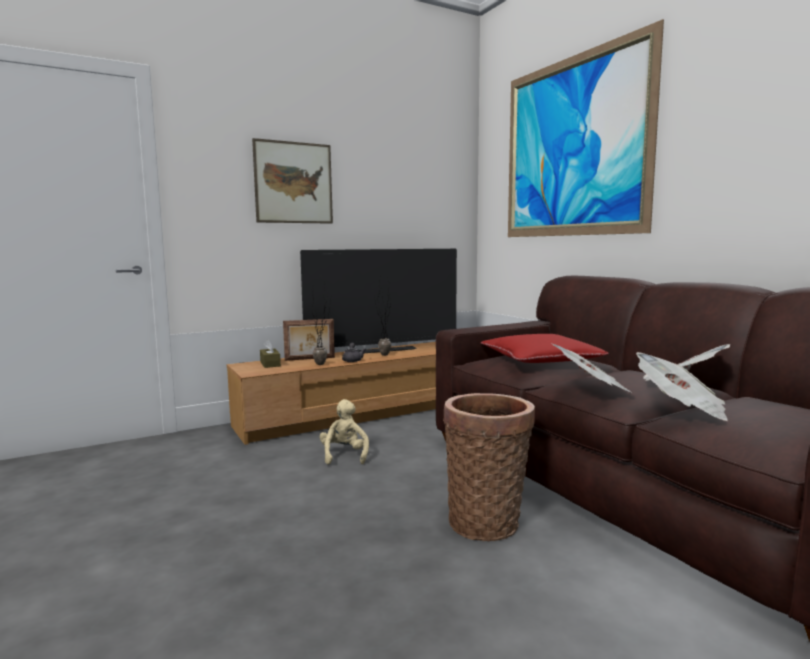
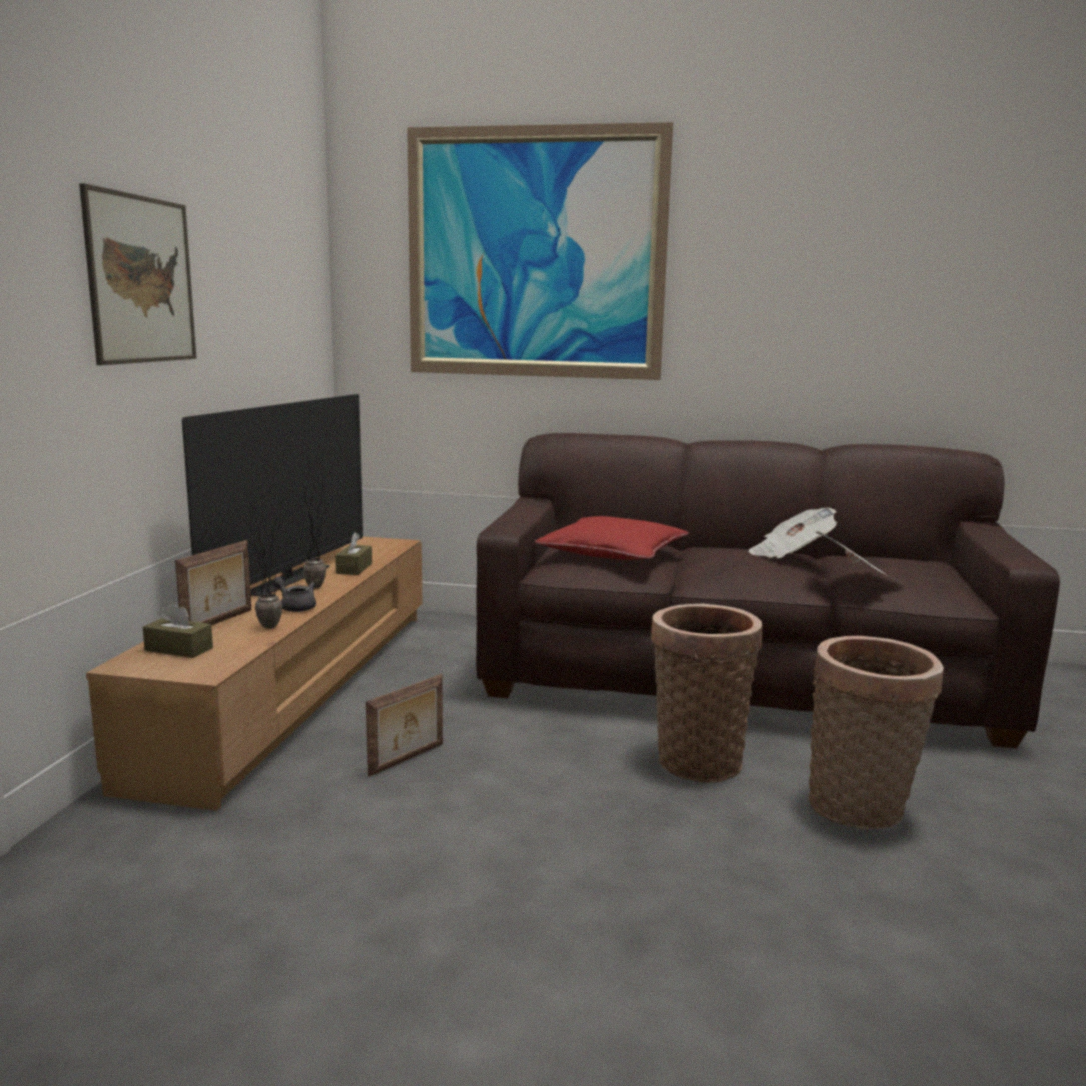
camera: 50 degrees left, 5 degrees up
beige plush toy [319,399,369,464] -> picture frame [366,674,443,777]
newspaper [552,344,633,393] -> none
none -> brown tissue box [335,532,372,575]
none -> basket [809,636,944,829]

